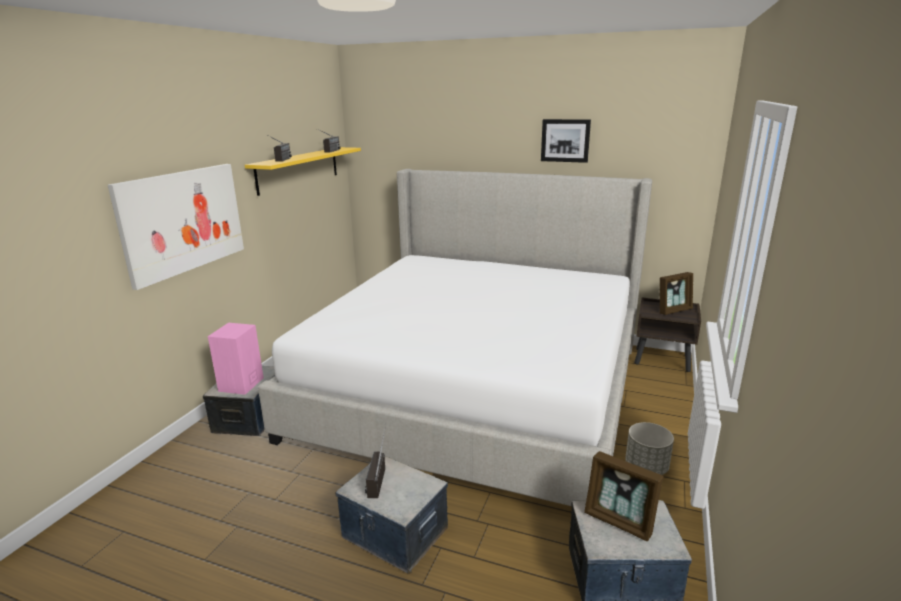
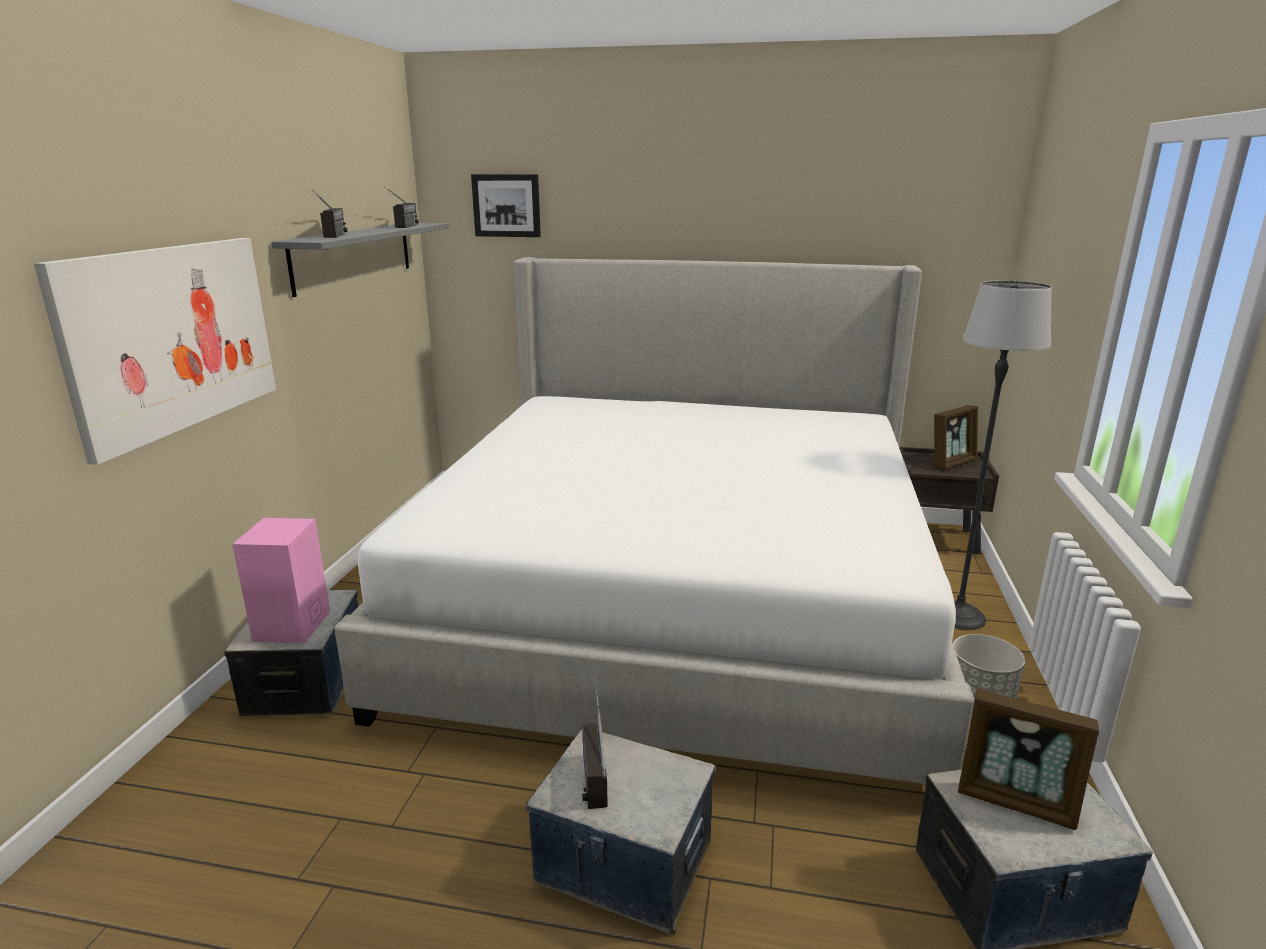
camera: 10 degrees left, 0 degrees up
yellow shelf [245,147,361,196] -> grey shelf [271,223,449,297]
picture [541,119,591,163] -> picture moved to [471,174,541,237]
none -> floor lamp [954,280,1052,630]

